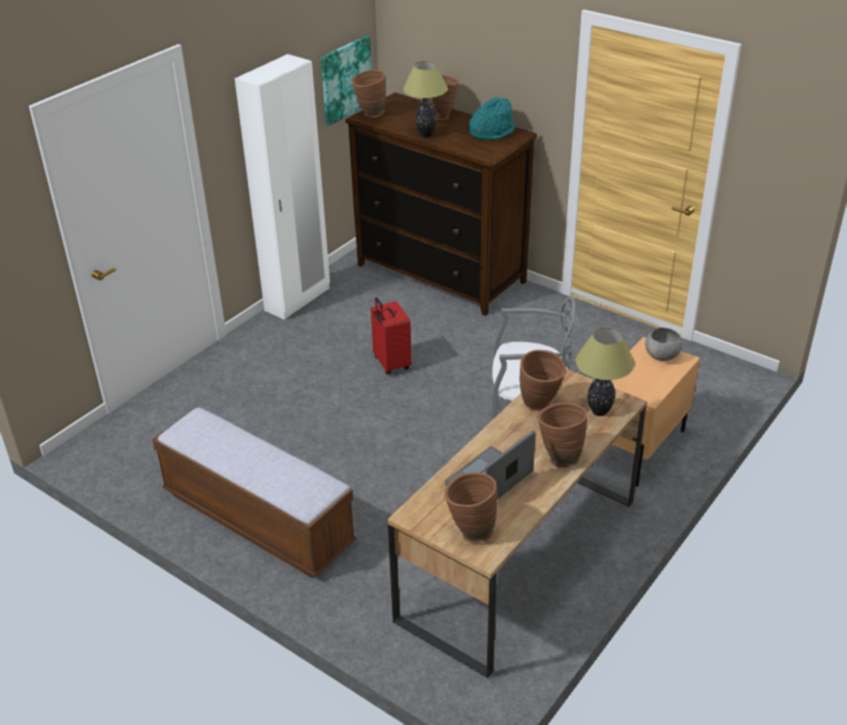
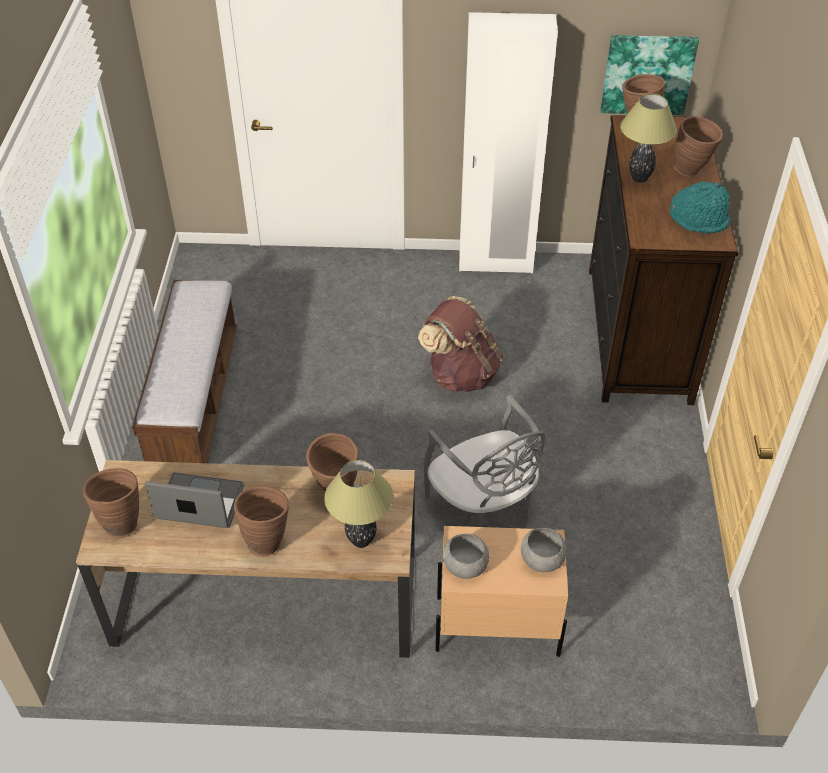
camera: 55 degrees right, 10 degrees up
red suitcase [371,297,412,375] -> brown backpack [418,296,503,393]
none -> grey bowl [443,534,489,579]

